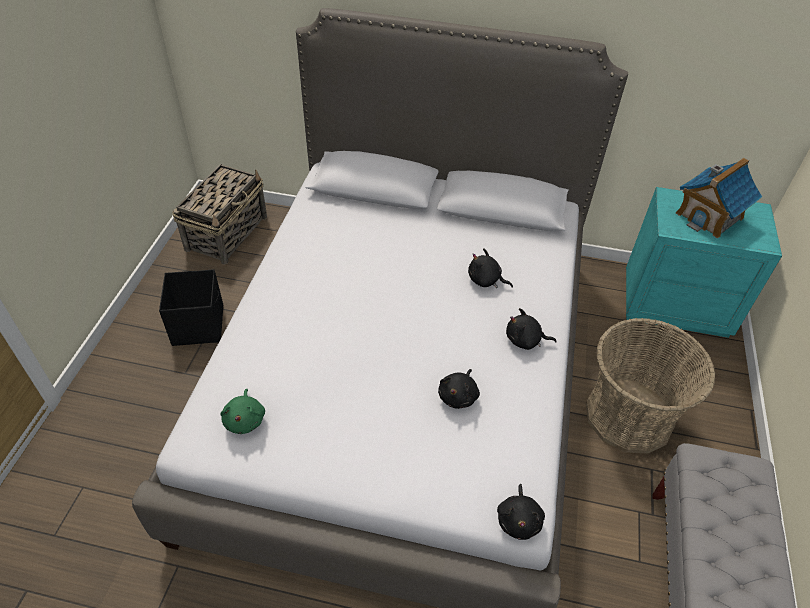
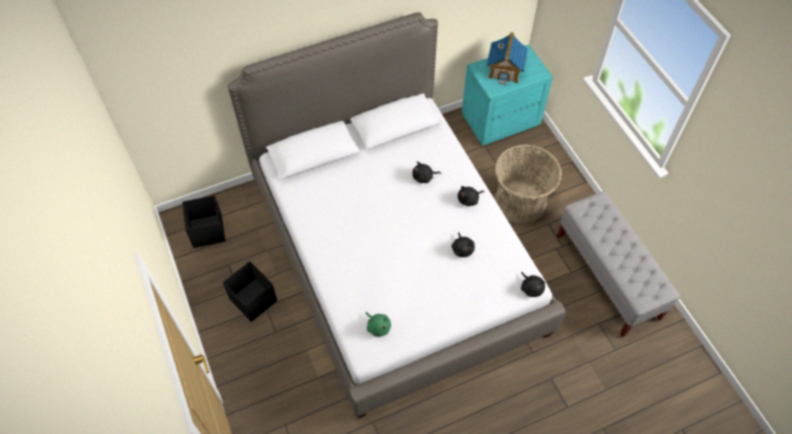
camera: 35 degrees left, 10 degrees up
basket [172,164,267,265] -> black storage box [182,195,225,248]

